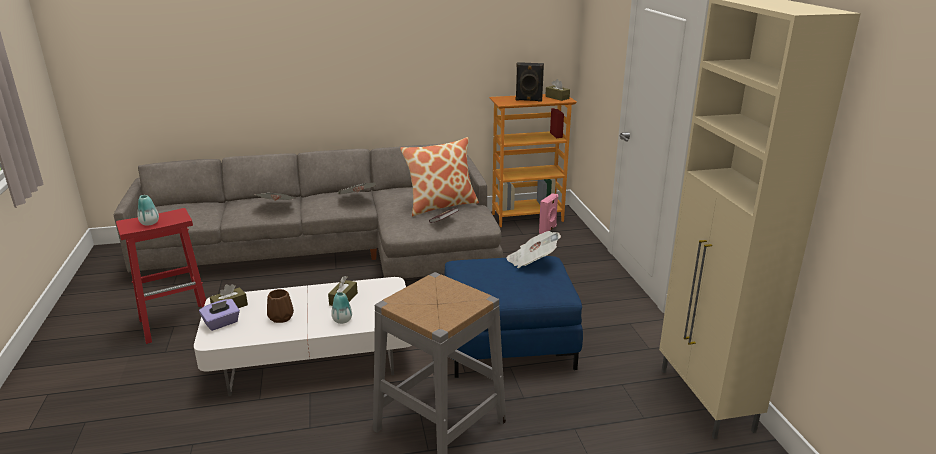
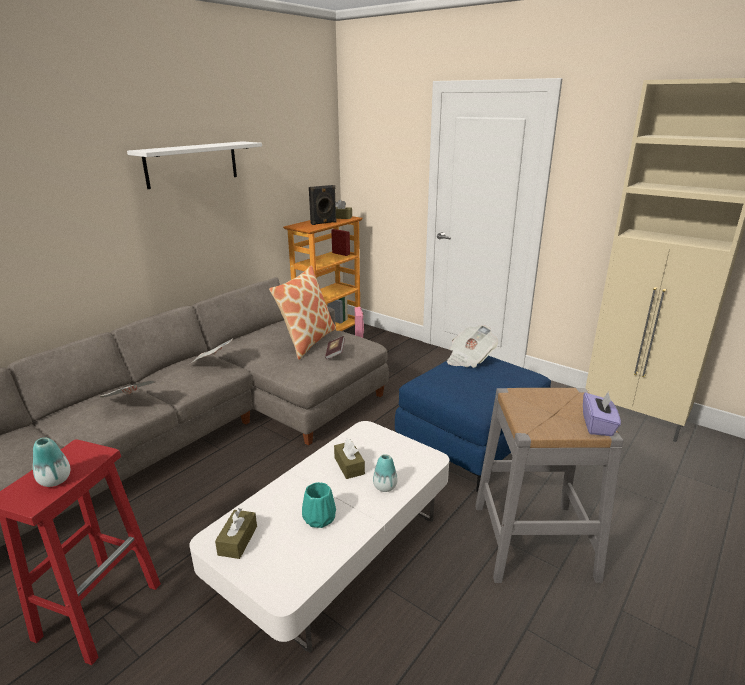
camera: 40 degrees left, 0 degrees up
purple tissue box [199,299,240,331] -> purple tissue box moved to [583,391,621,436]
brown vase [267,289,294,323] -> turquoise vase [302,482,336,528]
none -> white shelf [127,141,262,189]

